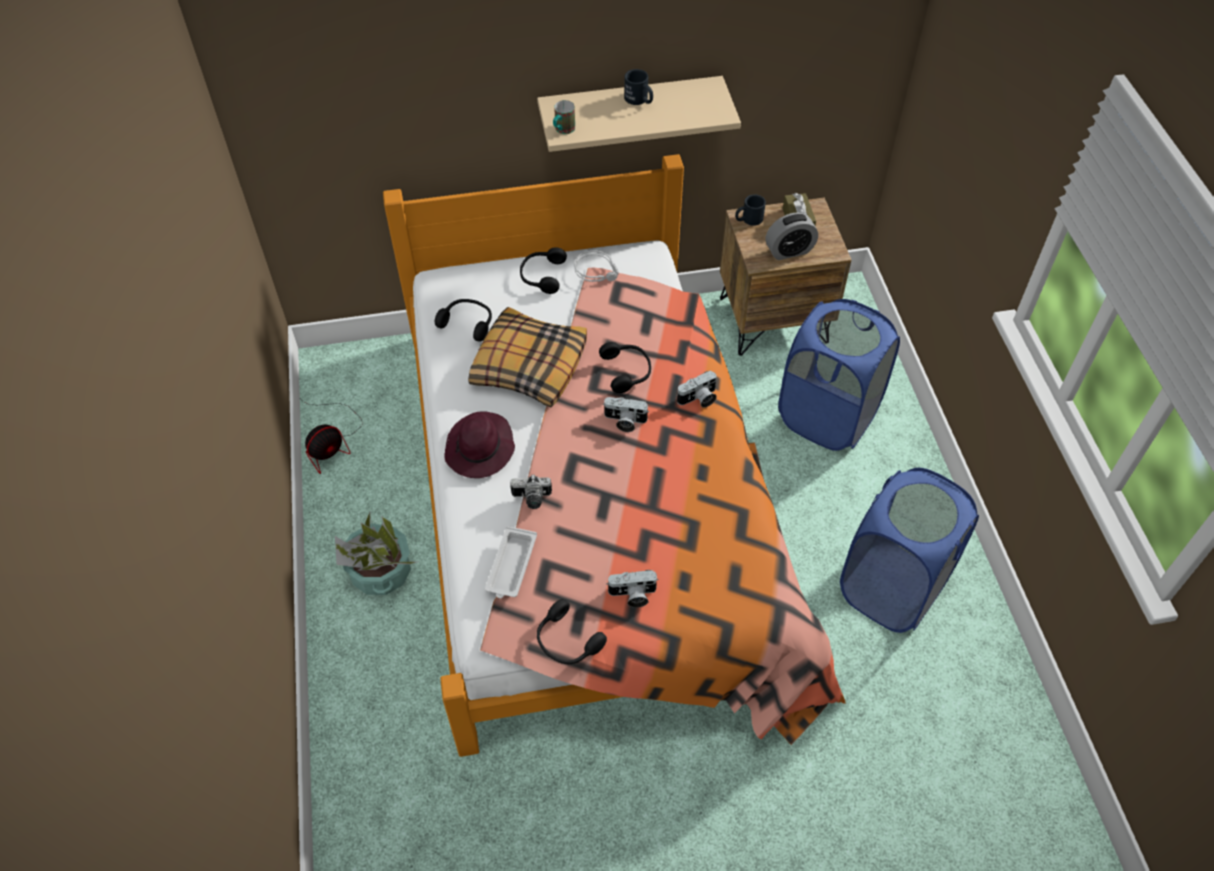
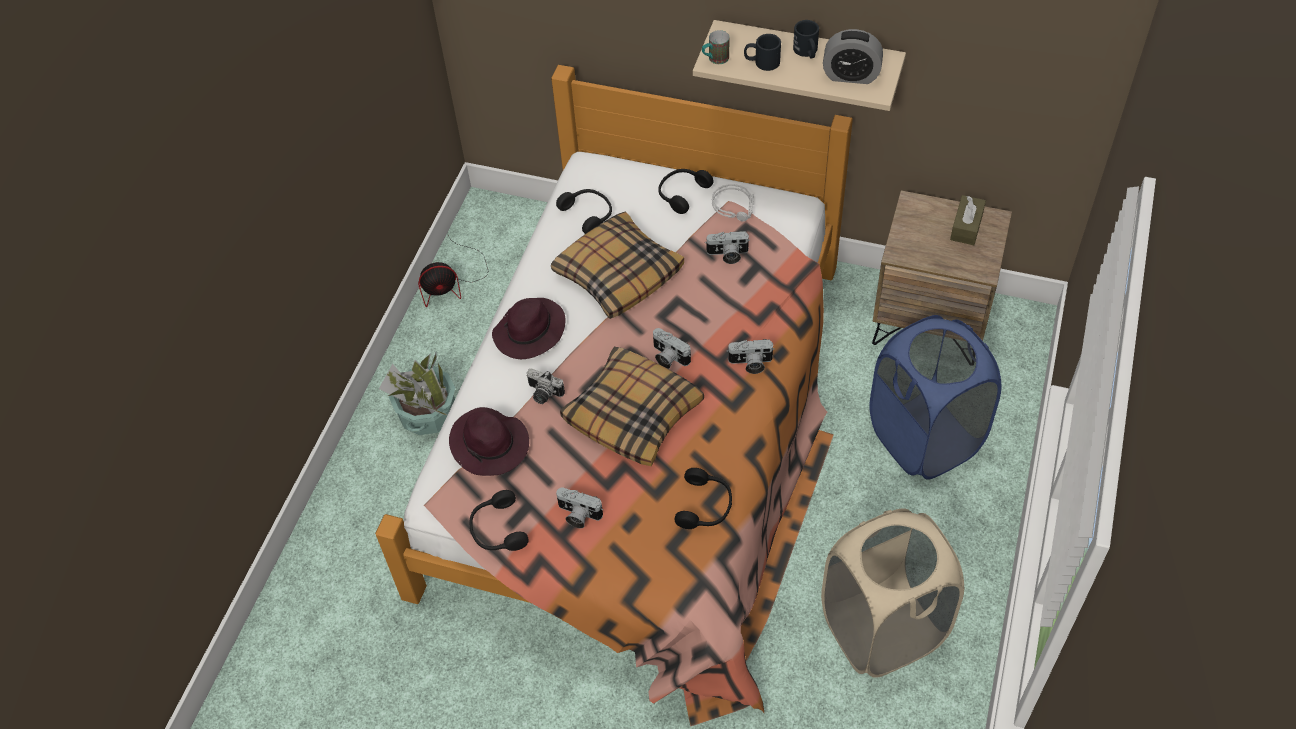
camera: 30 degrees right, 0 degrees up
white tray [485,526,537,598] -> purple hat [449,407,529,476]
black headphones [599,342,651,393] -> black headphones moved to [675,468,732,529]
black mug [735,194,766,226] -> black mug moved to [744,34,781,71]
alarm clock [766,212,818,260] -> alarm clock moved to [823,29,883,84]
blue laundry basket [840,468,979,633] -> beige laundry basket [821,508,964,678]
none -> pillow [560,347,704,466]
none -> camera [706,231,750,264]

